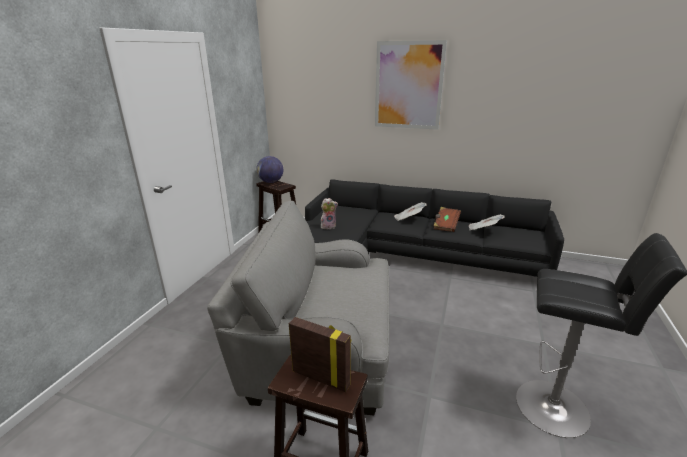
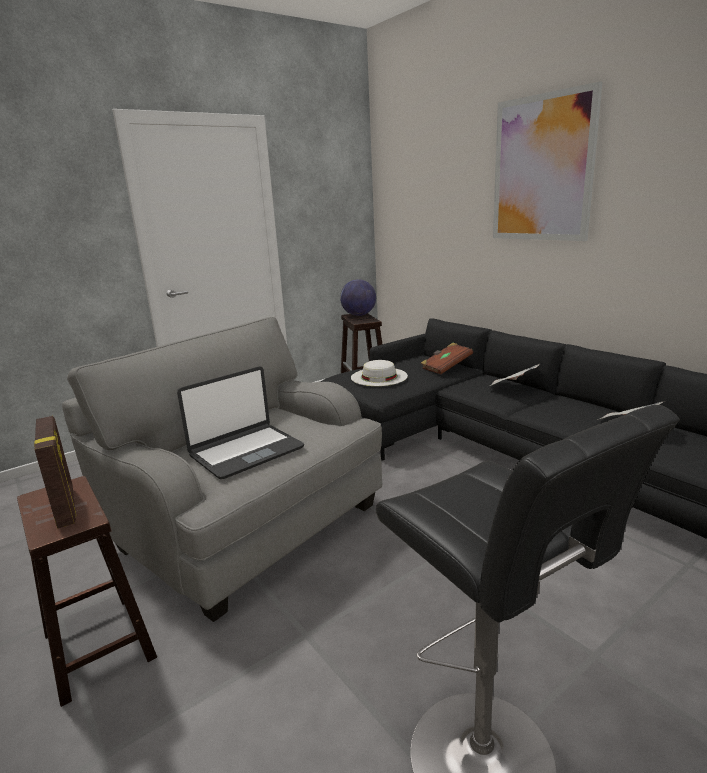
camera: 35 degrees right, 5 degrees down
plush toy [321,198,338,229] -> white hat [351,360,408,386]
brown book [433,207,461,232] -> brown book moved to [421,343,473,375]
none -> laptop [177,366,304,479]

